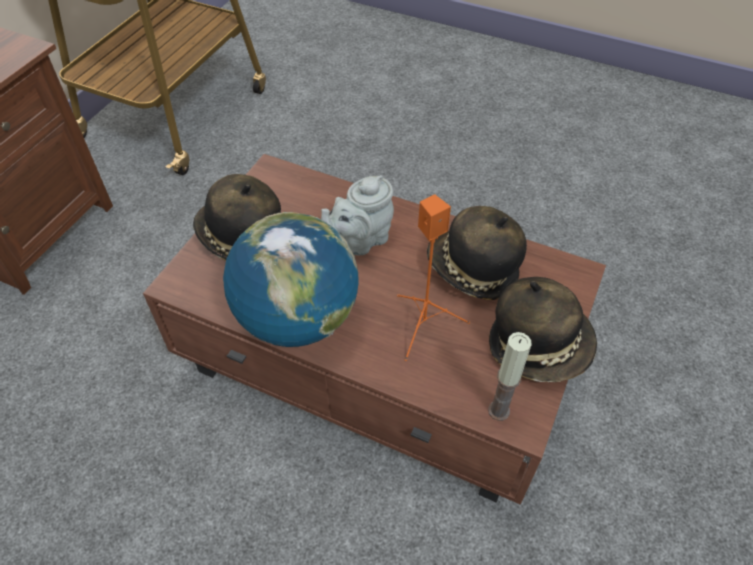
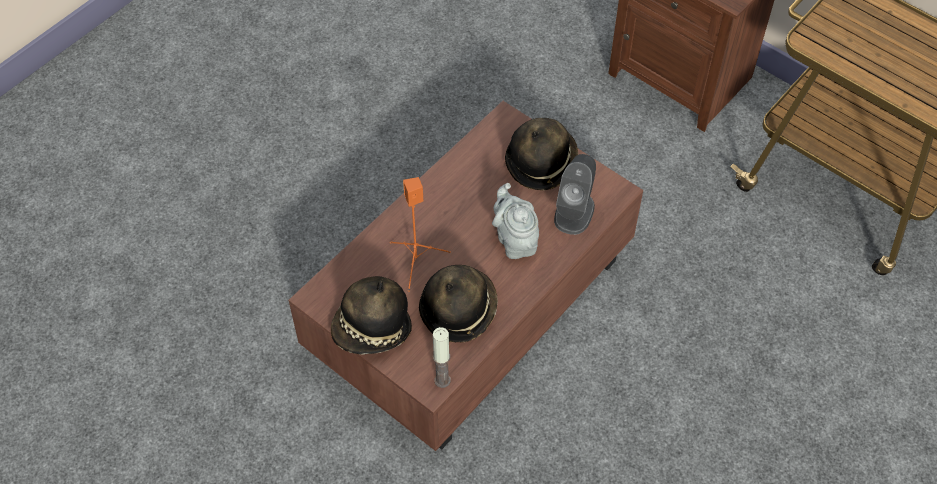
camera: 105 degrees right, 5 degrees up
globe [223,212,358,347] -> none
candle [488,332,531,421] -> candle moved to [433,327,451,388]
none -> grey speaker [554,154,596,235]

